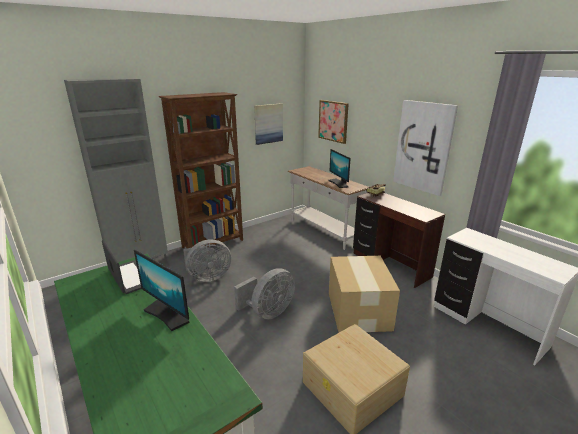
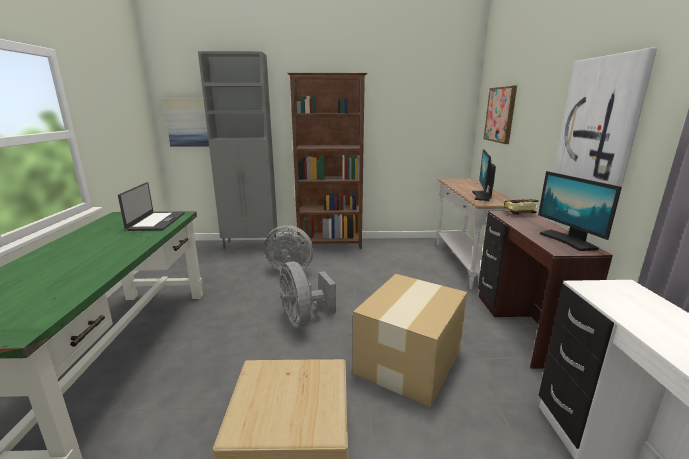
camera: 35 degrees right, 5 degrees down
monitor [134,250,189,331] -> monitor moved to [538,171,622,251]
grey fan [234,268,295,319] -> grey fan turned 75 degrees clockwise [279,261,336,328]
picture [254,103,283,145] -> picture moved to [163,99,209,147]

